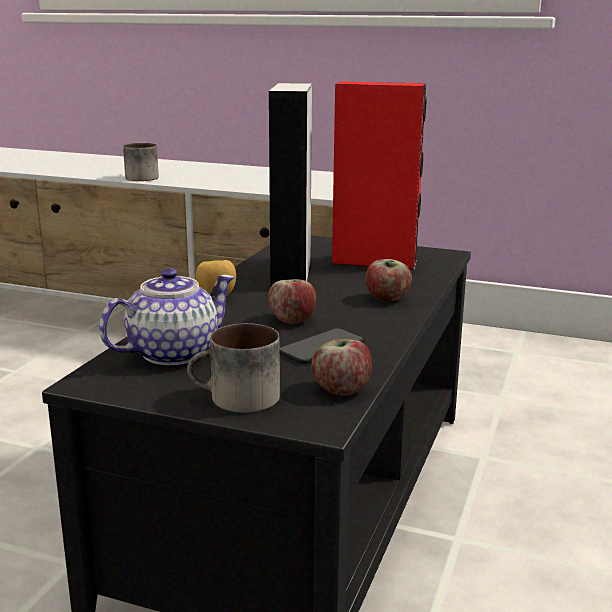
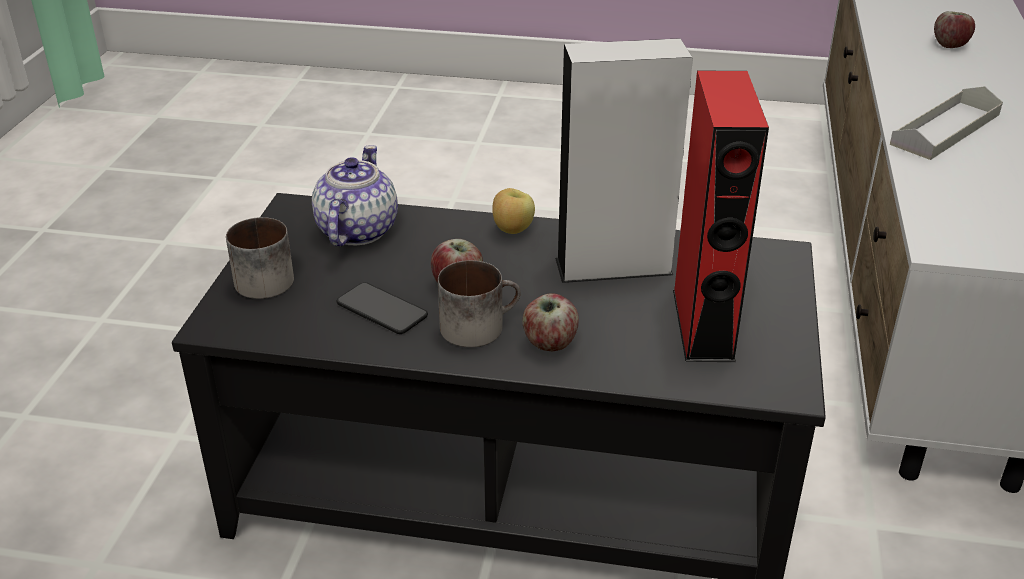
camera: 80 degrees right, 15 degrees up
teapot [99,268,235,365] -> teapot turned 120 degrees counterclockwise [312,145,398,247]
mug [123,143,159,181] -> mug moved to [438,260,521,347]
apple [311,339,372,396] -> apple moved to [934,11,975,48]
none -> grey tray [890,86,1003,160]

